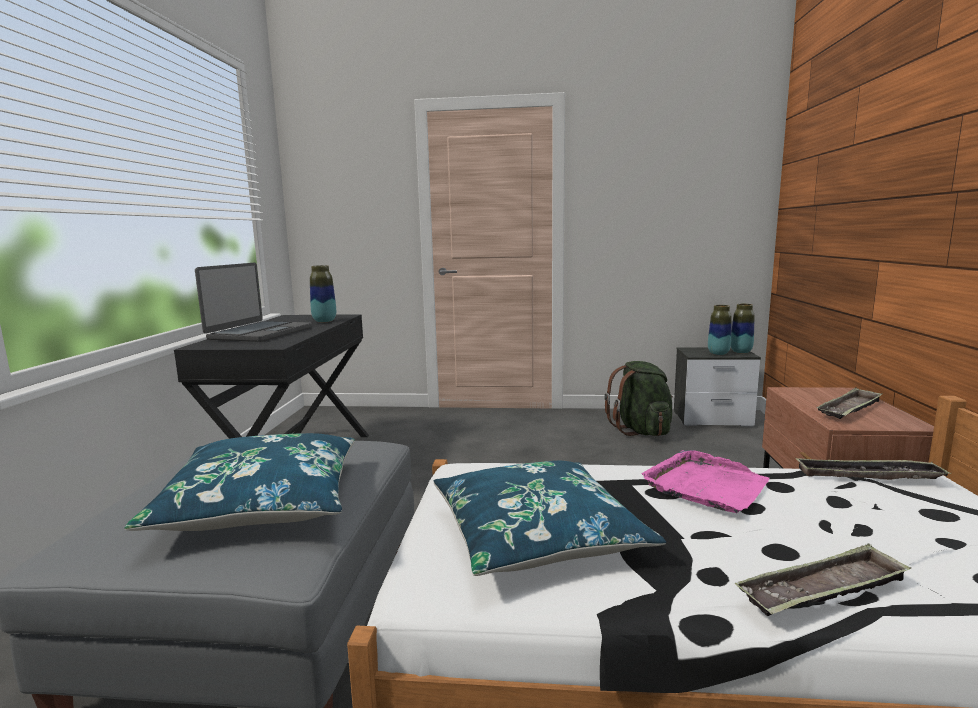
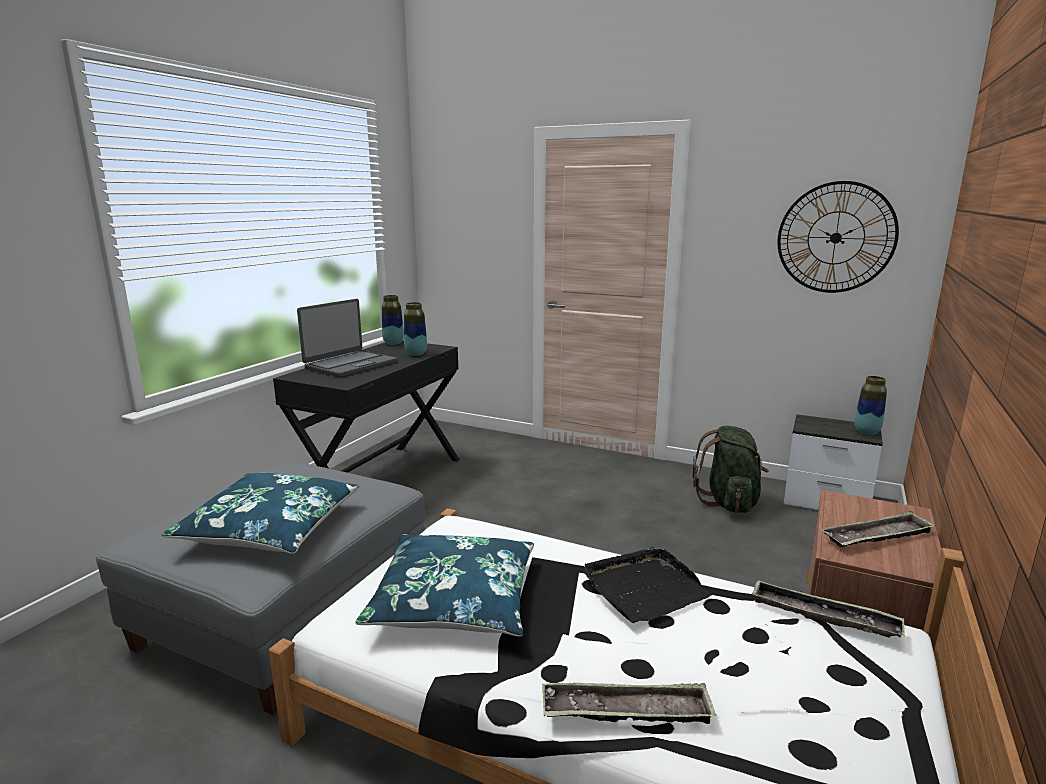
camera: 20 degrees right, 5 degrees up
pink tray [642,450,770,513] -> black tray [583,547,712,623]
vase [708,305,732,355] -> vase moved to [382,295,404,345]
none -> wall clock [777,181,899,293]

